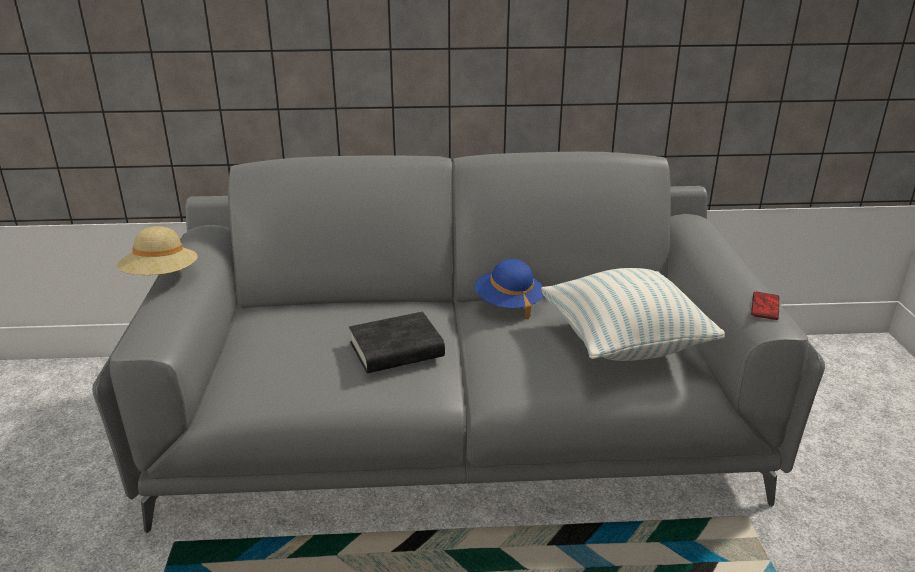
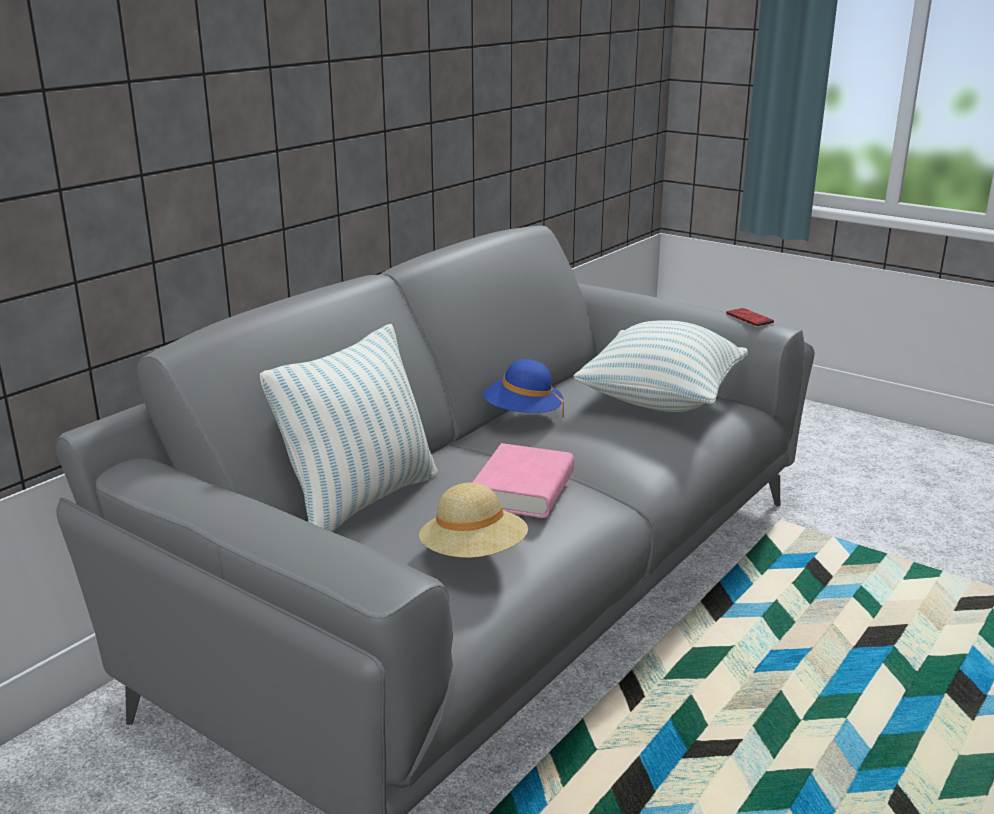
camera: 50 degrees left, 5 degrees down
beige hat [117,226,198,275] -> beige hat moved to [419,482,528,558]
black book [349,312,445,373] -> pink book [473,443,574,518]
none -> pillow [260,324,438,532]

